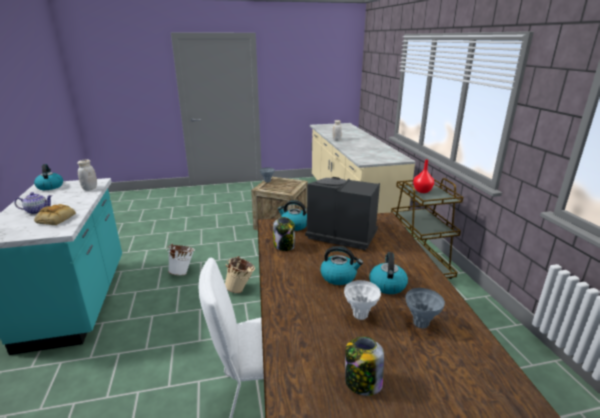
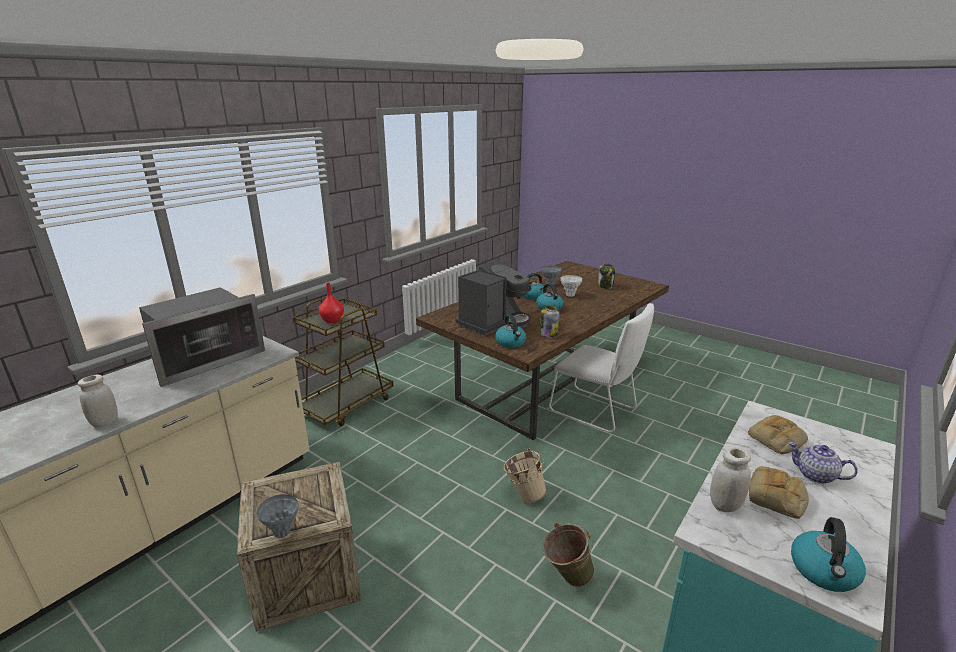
camera: 130 degrees left, 0 degrees up
white bucket [166,243,195,276] -> green bucket [543,523,595,587]
coffee machine [305,177,380,250] -> coffee machine turned 120 degrees counterclockwise [455,260,531,336]
none -> microwave [139,287,265,387]
none -> bread [749,466,809,519]

